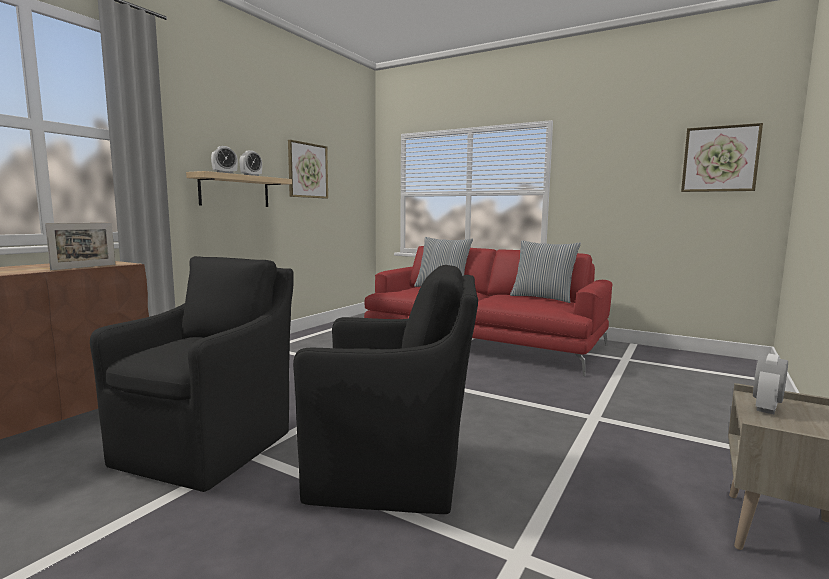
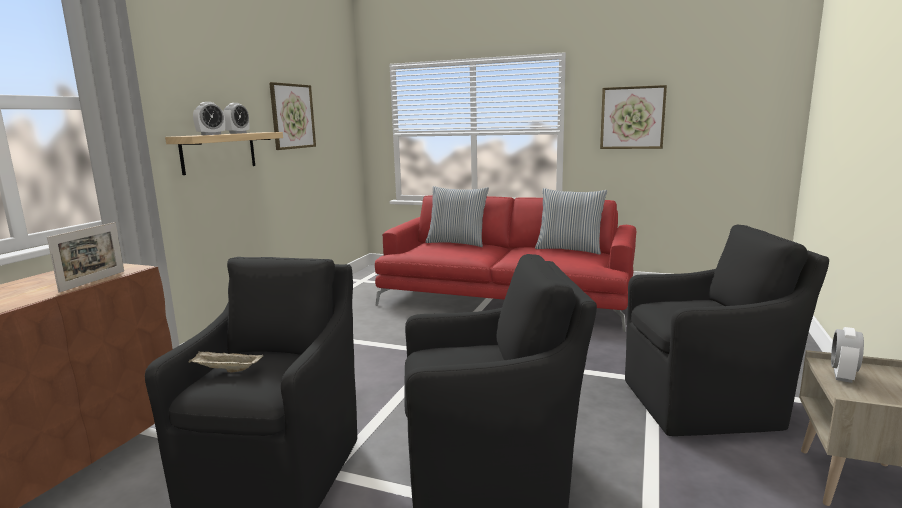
camera: 10 degrees left, 5 degrees up
picture [681,123,763,192] -> picture moved to [600,85,667,149]
none -> beige tray [189,351,263,373]
none -> black armchair [625,225,829,436]

